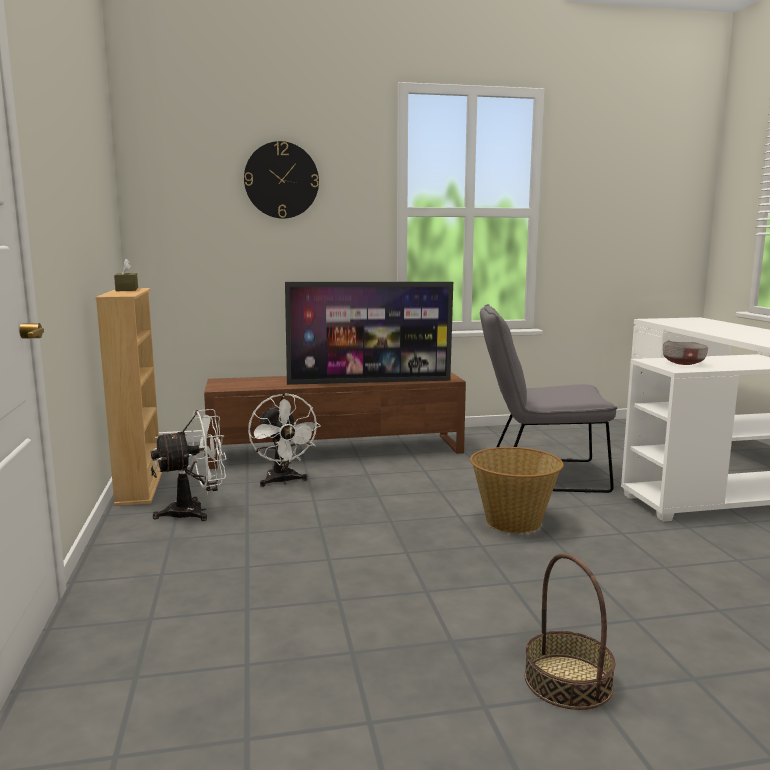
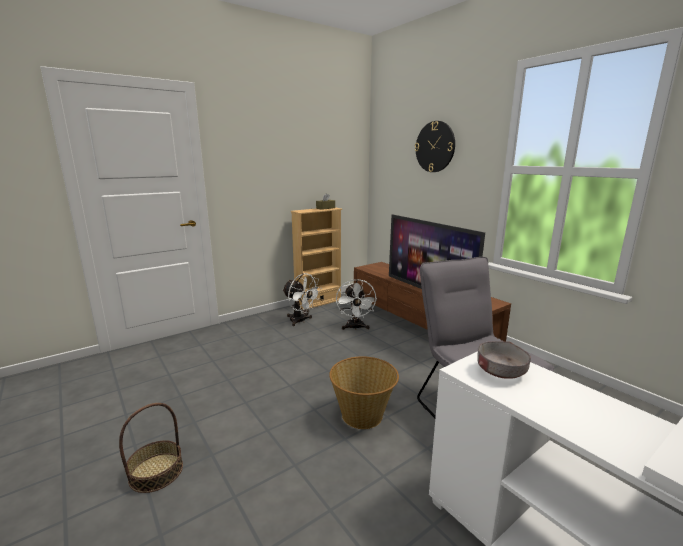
camera: 65 degrees right, 5 degrees up
white fan [248,393,321,487] -> white fan turned 45 degrees counterclockwise [336,279,377,330]

